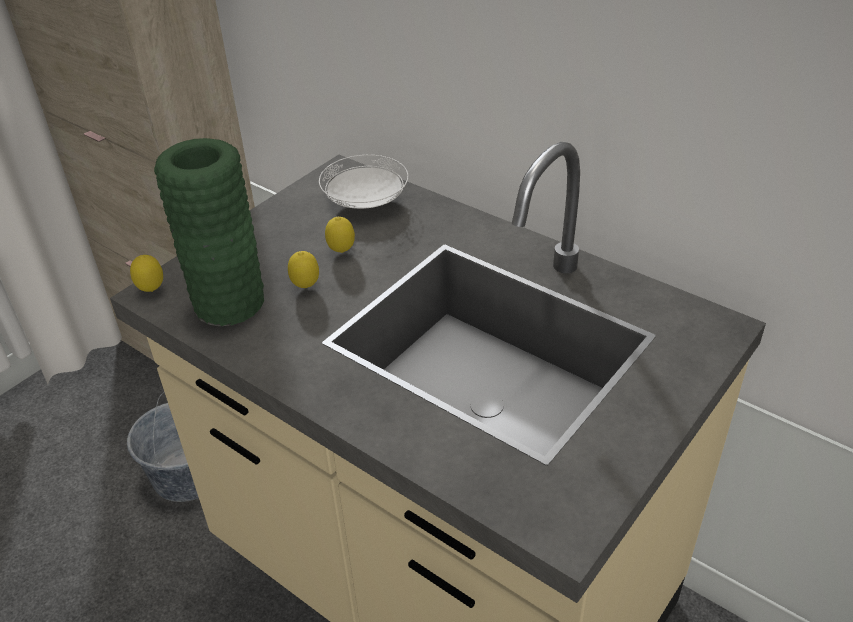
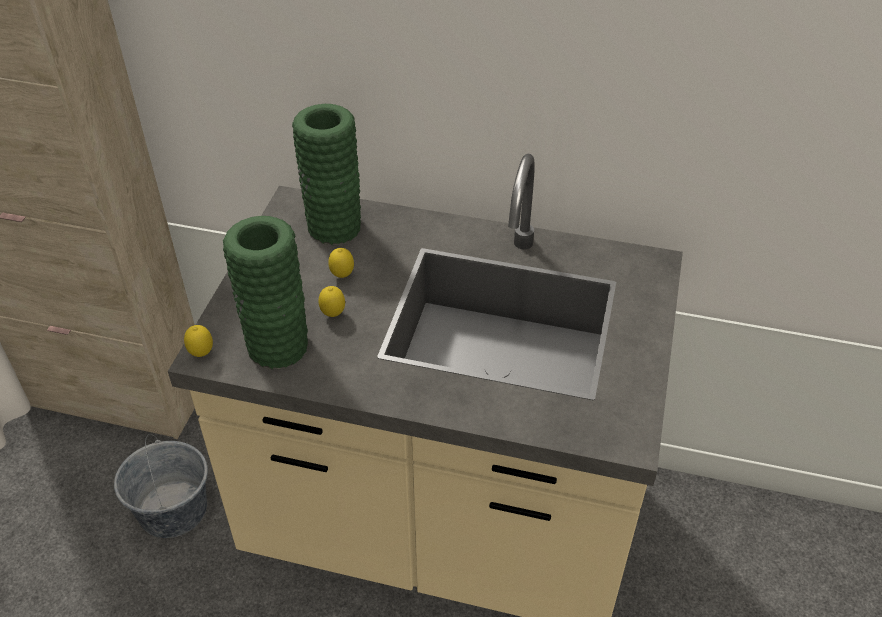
camera: 25 degrees left, 5 degrees up
white plate [319,155,408,209] -> green vase [292,104,361,245]

